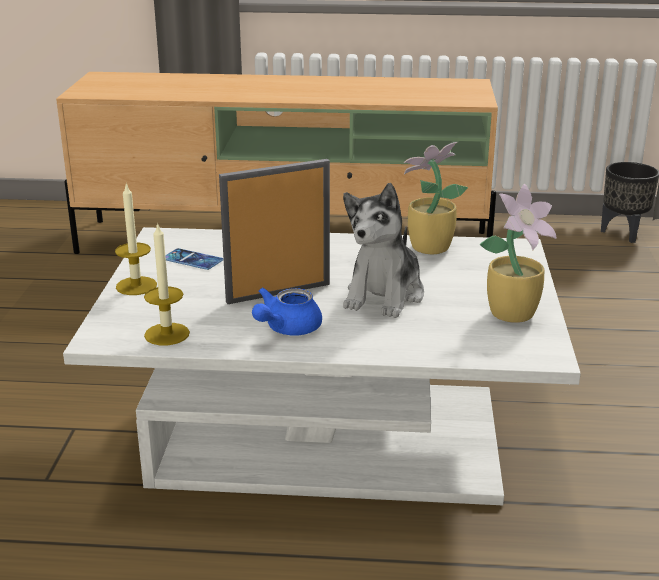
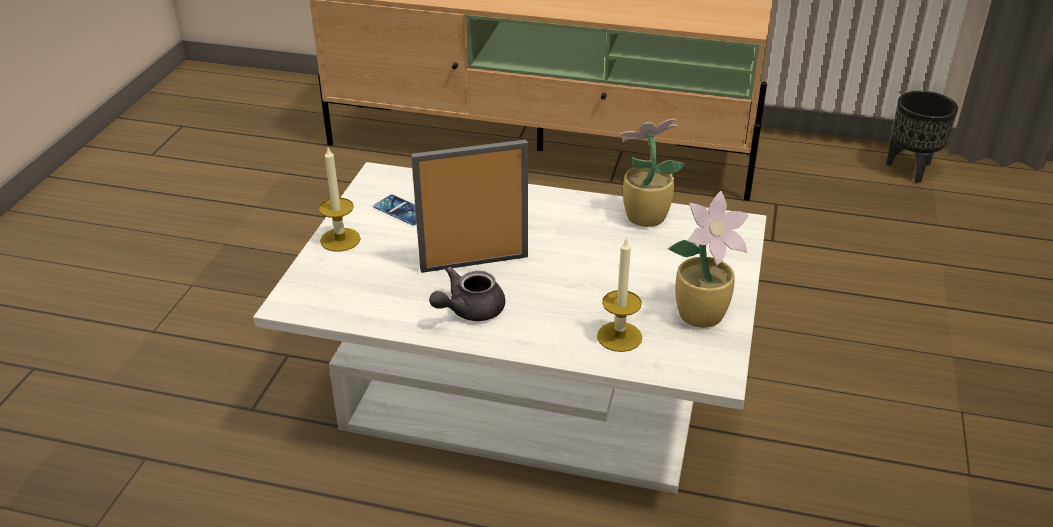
camera: 10 degrees right, 10 degrees up
candle [144,222,190,345] -> candle moved to [597,237,642,352]
blue teapot [252,288,322,336] -> grey teapot [429,267,505,321]
plush toy [343,183,424,318] -> none

